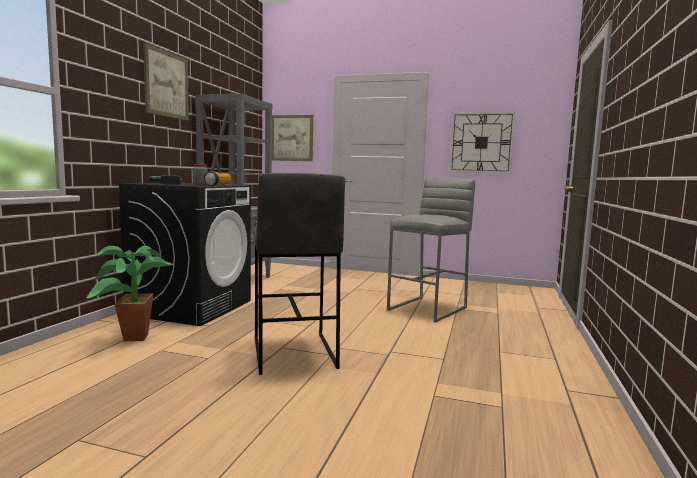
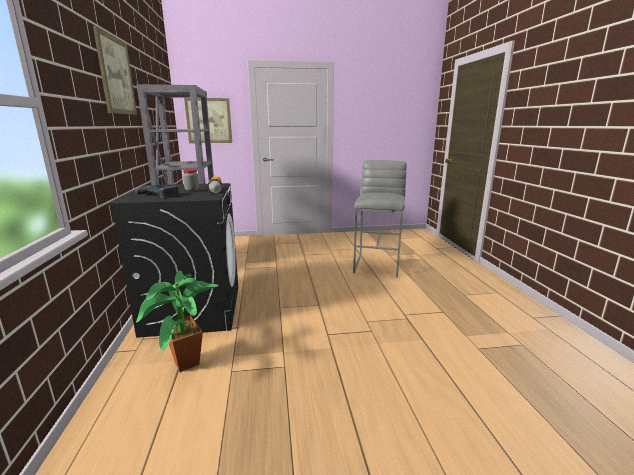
camera: 25 degrees left, 10 degrees up
grey stool [253,173,345,375] -> none
wall clock [449,112,515,174] -> none

